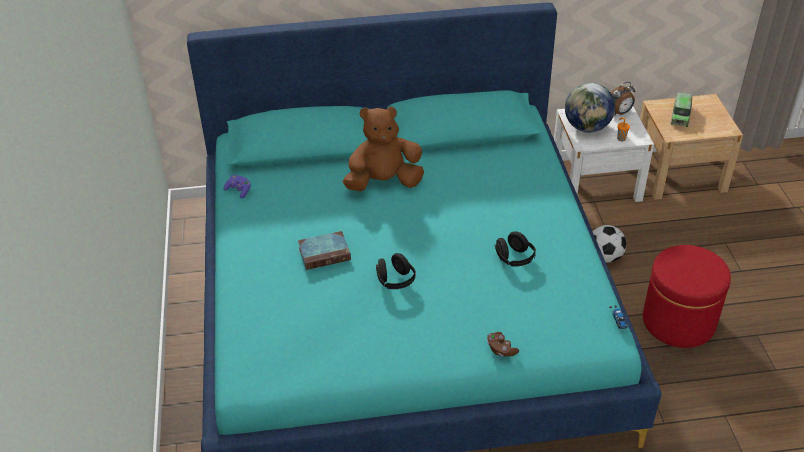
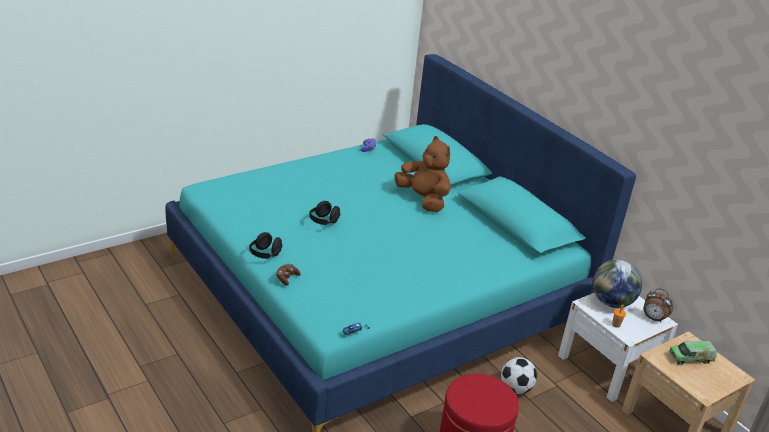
camera: 60 degrees right, 10 degrees down
book [298,231,351,270] -> none
black headphones [494,231,536,267] -> black headphones moved to [249,232,283,259]

